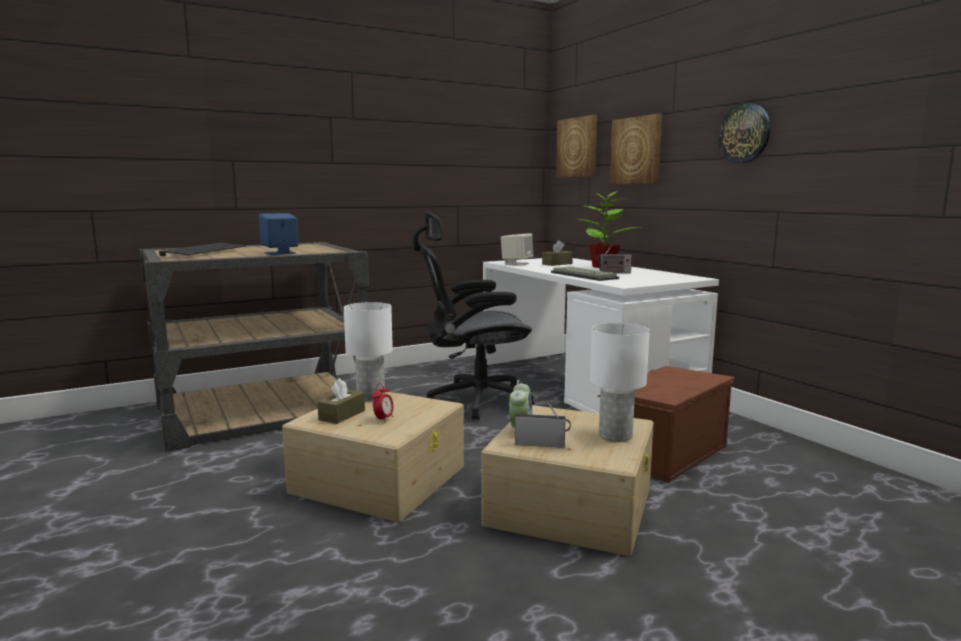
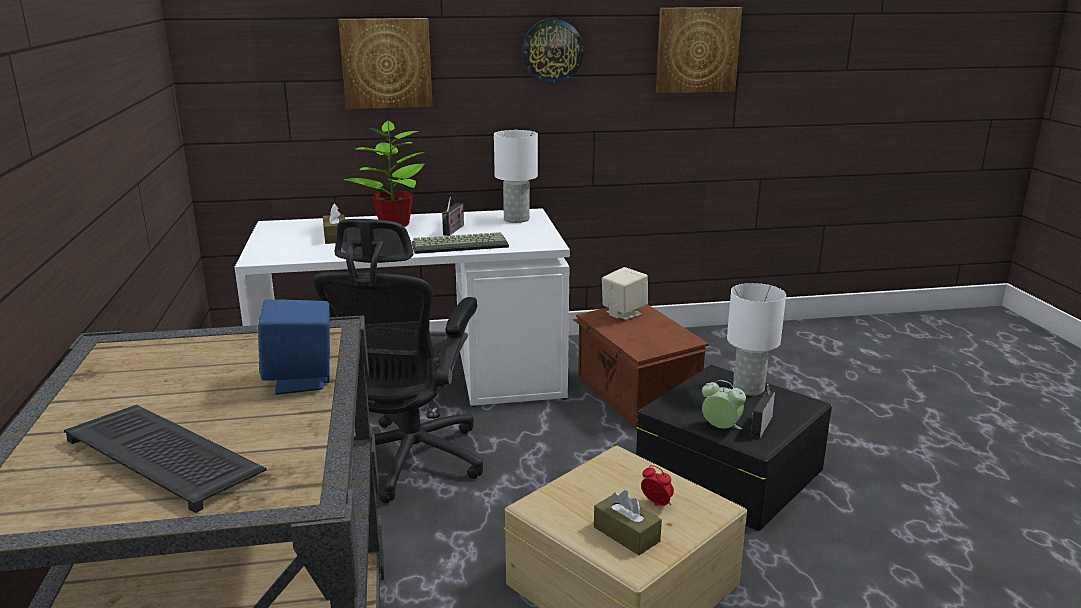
camera: 70 degrees left, 10 degrees up
white table lamp [344,302,393,401] -> white table lamp moved to [494,130,538,223]
beige storage box [480,405,654,556] -> black storage box [636,365,832,531]
beige speaker [501,233,533,266] -> beige speaker moved to [602,267,648,320]
picture [556,115,597,178] -> picture moved to [656,7,742,94]

